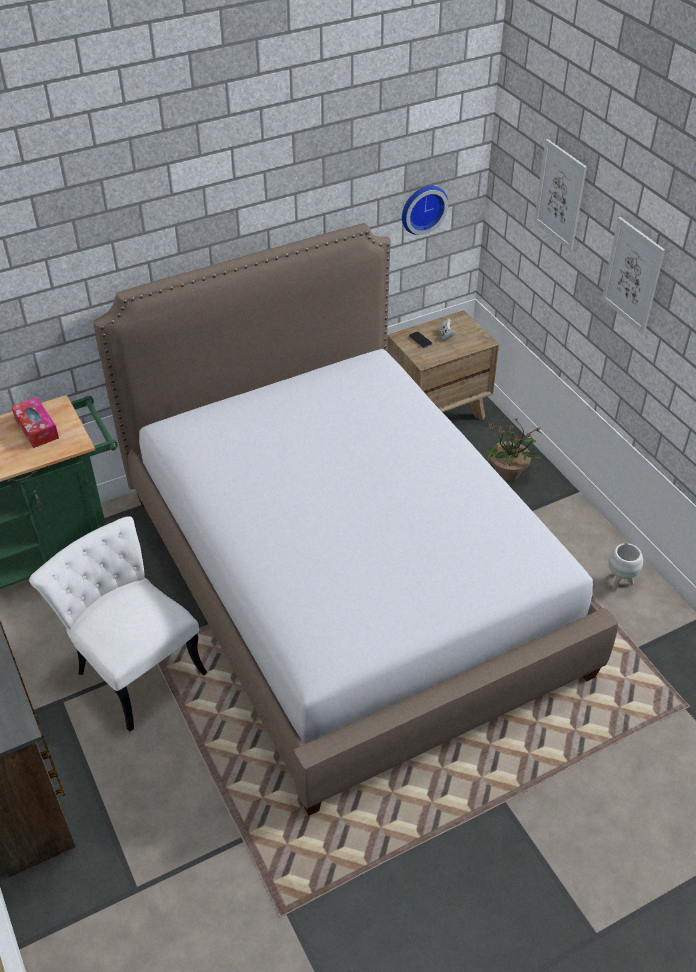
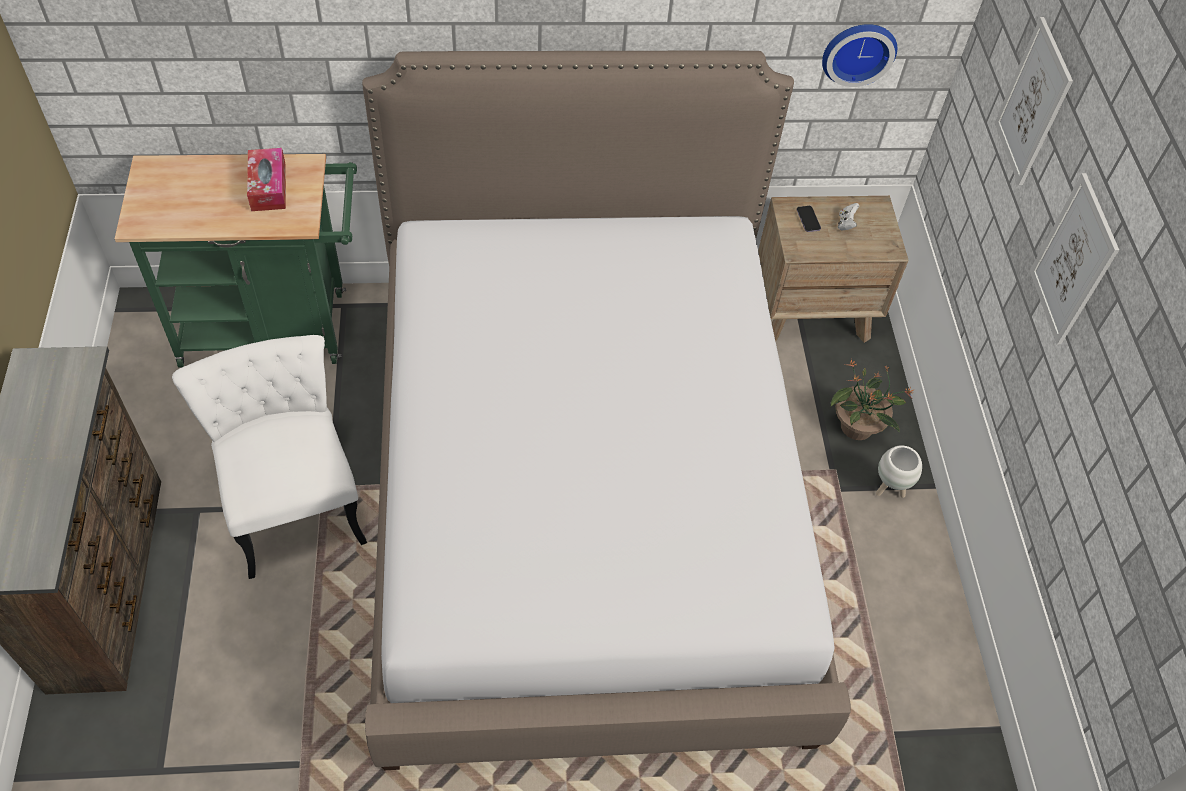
camera: 20 degrees right, 10 degrees up
white planter [608,543,643,591] -> white planter moved to [876,445,922,498]

